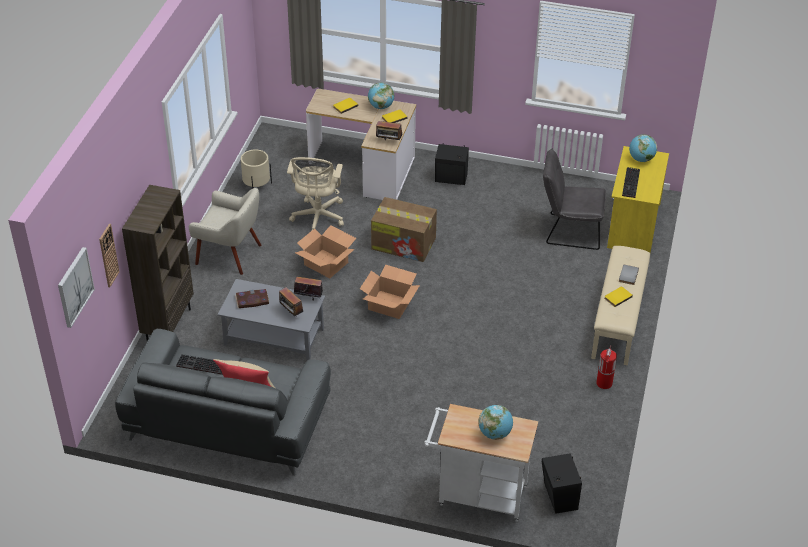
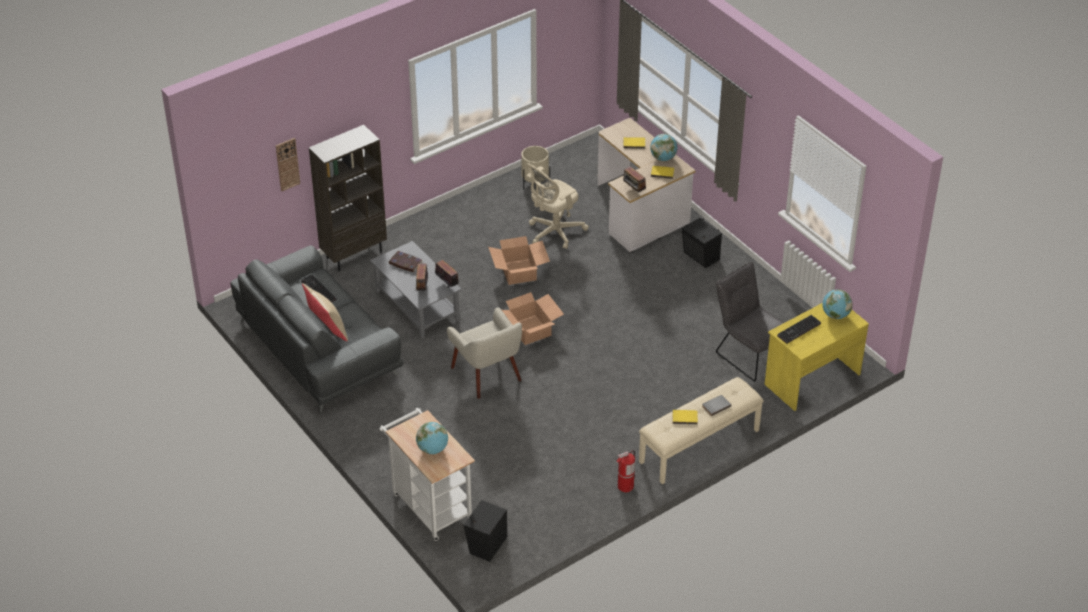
camera: 40 degrees right, 0 degrees up
picture [58,247,95,328] -> none
beige armchair [189,188,262,275] -> beige armchair moved to [447,307,522,399]
cardboard box [371,197,437,262] -> none

